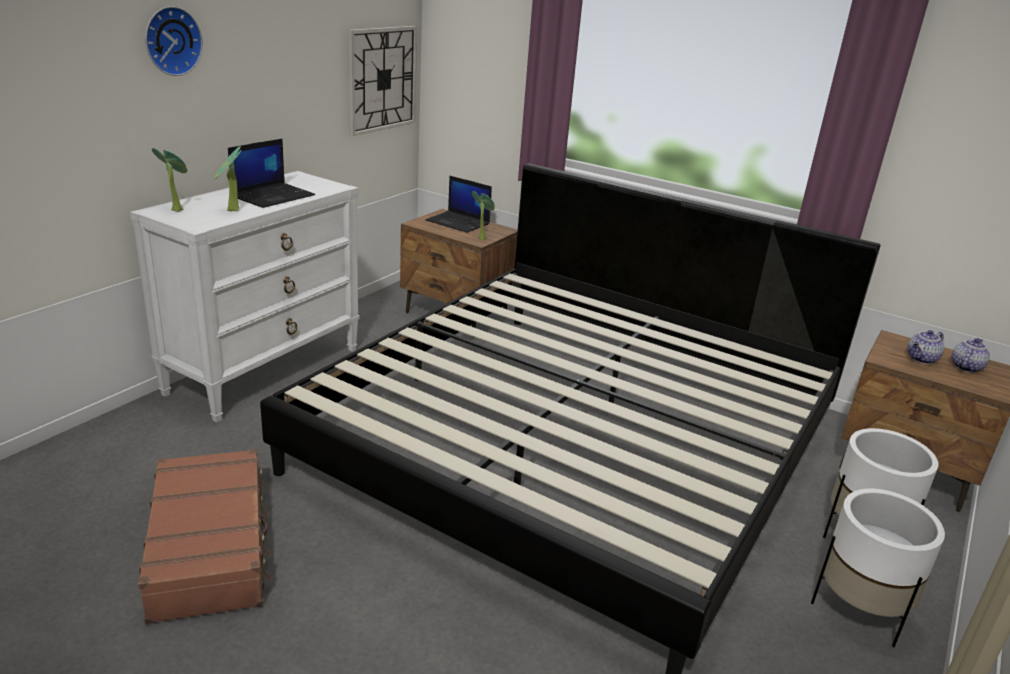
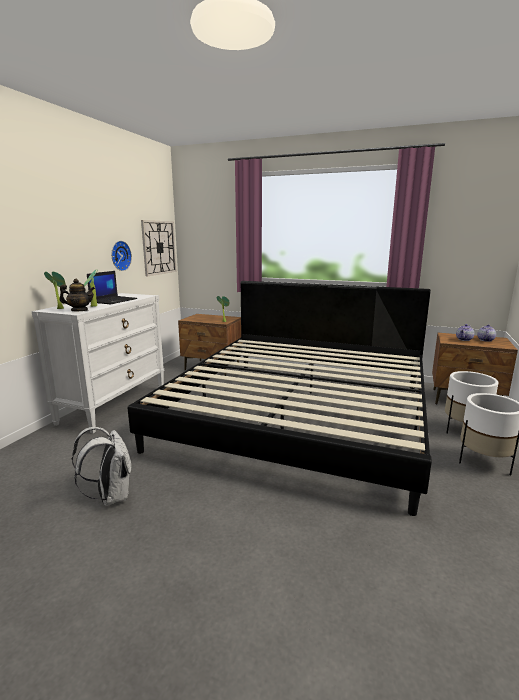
camera: 10 degrees left, 10 degrees down
brown suitcase [138,449,272,624] -> white backpack [72,427,131,506]
wall clock [145,6,203,76] -> wall clock moved to [111,241,132,271]
laptop [426,176,492,233] -> none
none -> teapot [59,279,95,311]

